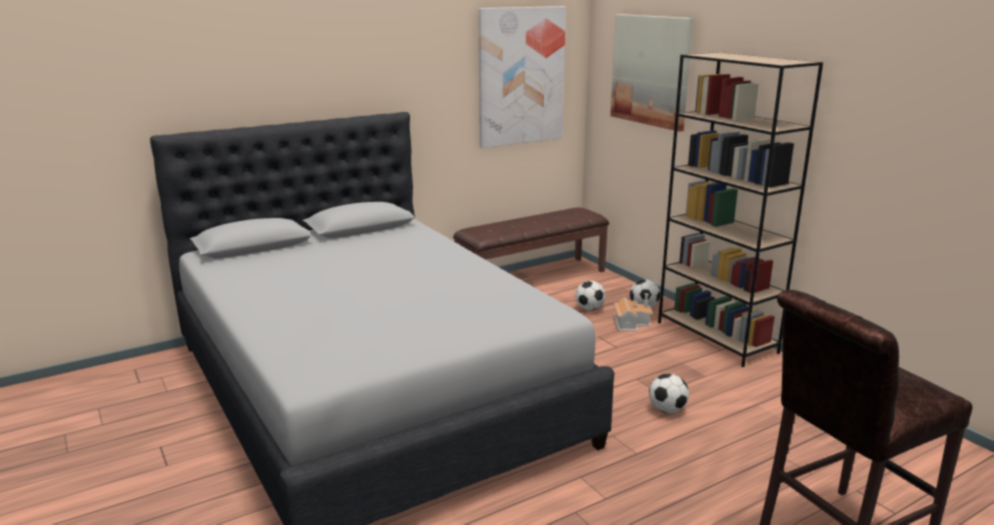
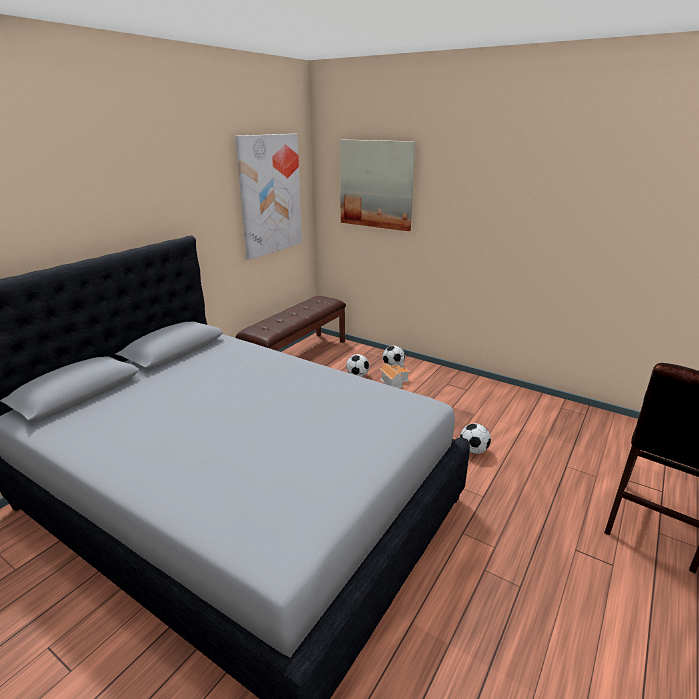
camera: 25 degrees left, 5 degrees up
beige bookcase [658,52,823,367] -> none

